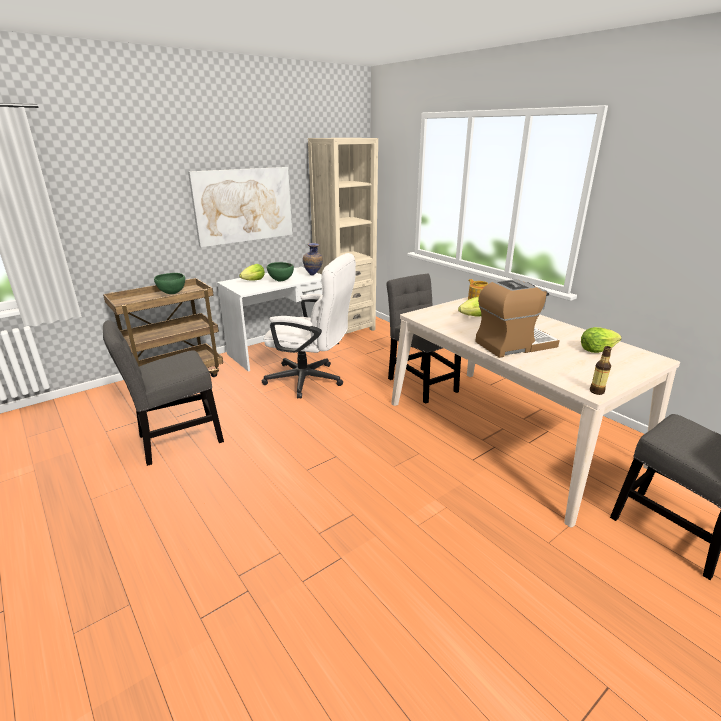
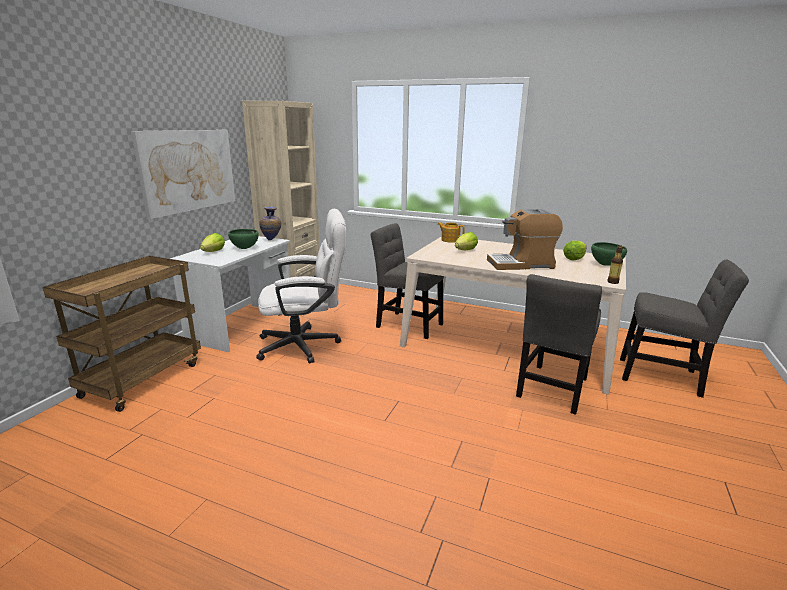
camera: 30 degrees left, 5 degrees down
grey chair [103,320,224,466] -> grey chair moved to [516,274,602,415]
green bowl [154,273,185,294] -> green bowl moved to [591,242,627,266]
coffee machine [475,279,560,358] -> coffee machine turned 135 degrees counterclockwise [487,209,563,270]

